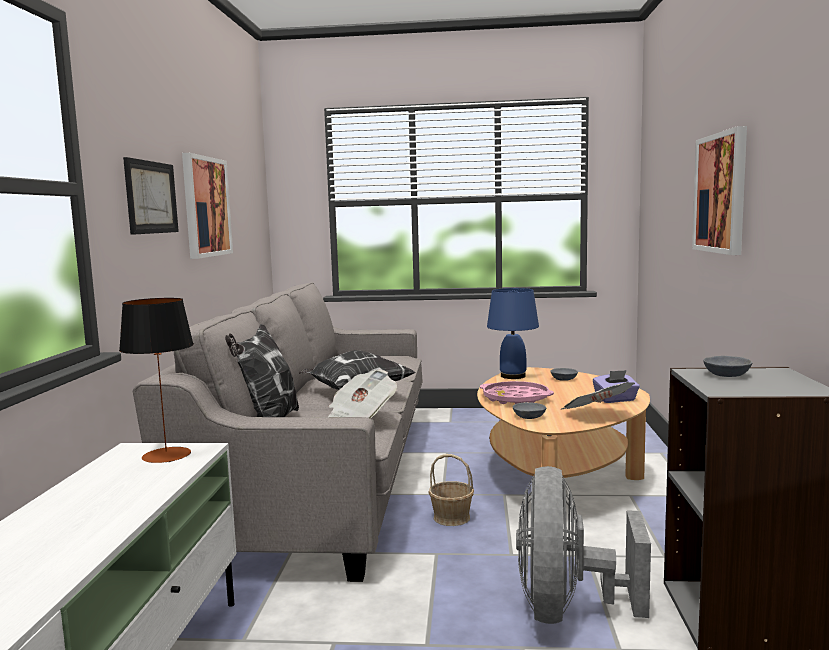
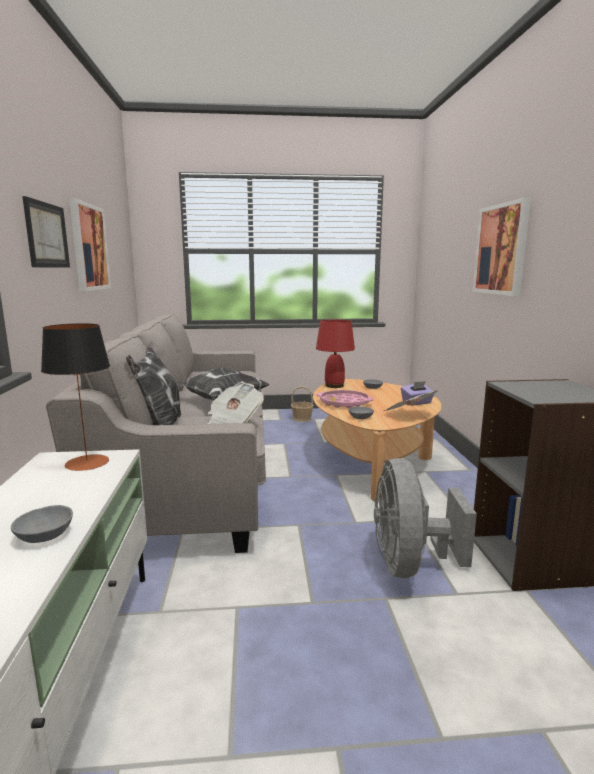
camera: 10 degrees left, 5 degrees up
basket [429,454,474,526] -> basket moved to [291,386,314,422]
blue table lamp [487,288,539,379] -> red table lamp [316,319,355,388]
grey bowl [703,356,752,377] -> grey bowl moved to [11,505,73,543]

